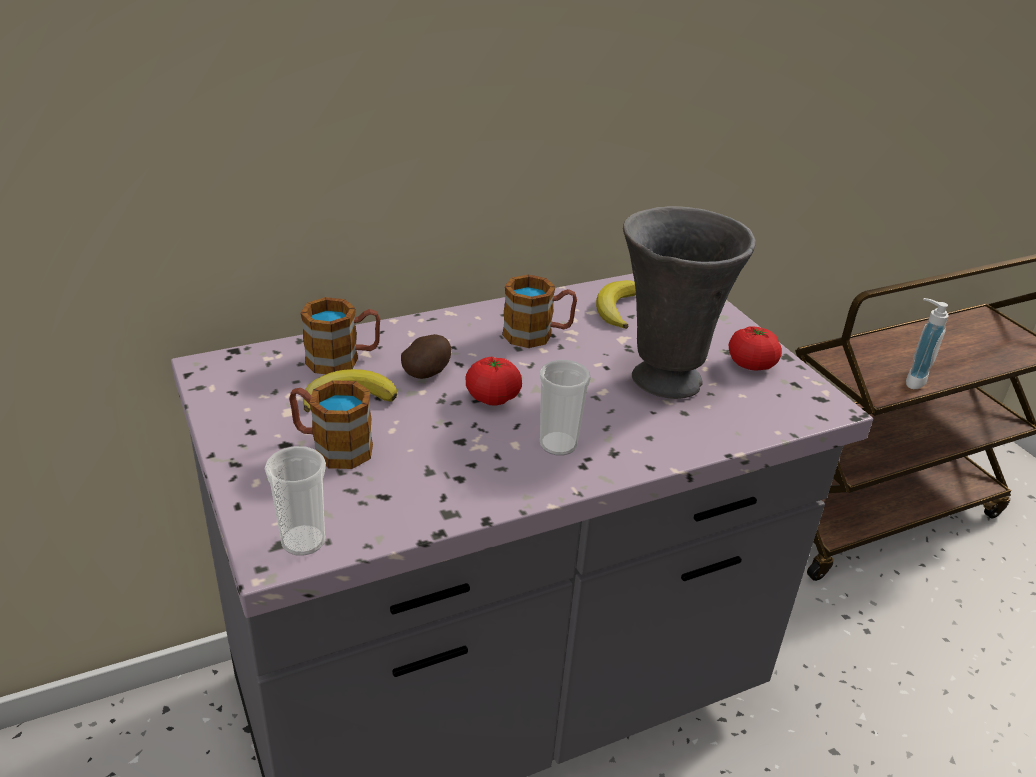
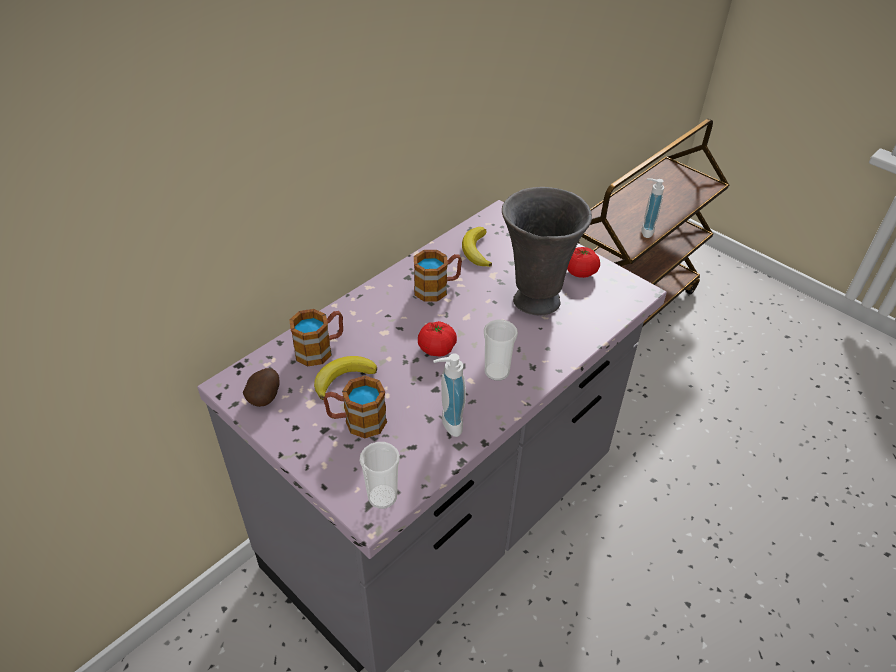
camera: 20 degrees left, 10 degrees up
potato [401,334,451,379] -> potato moved to [243,368,280,407]
none -> soap dispenser [433,353,466,437]

